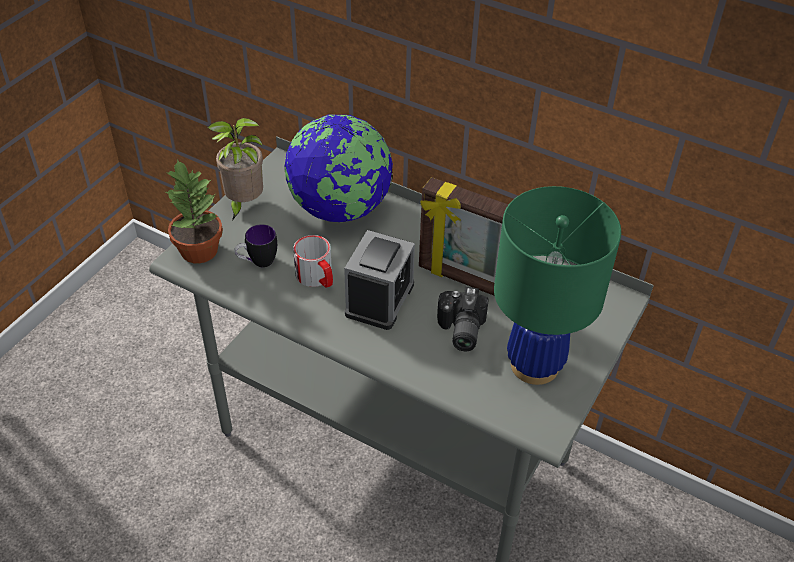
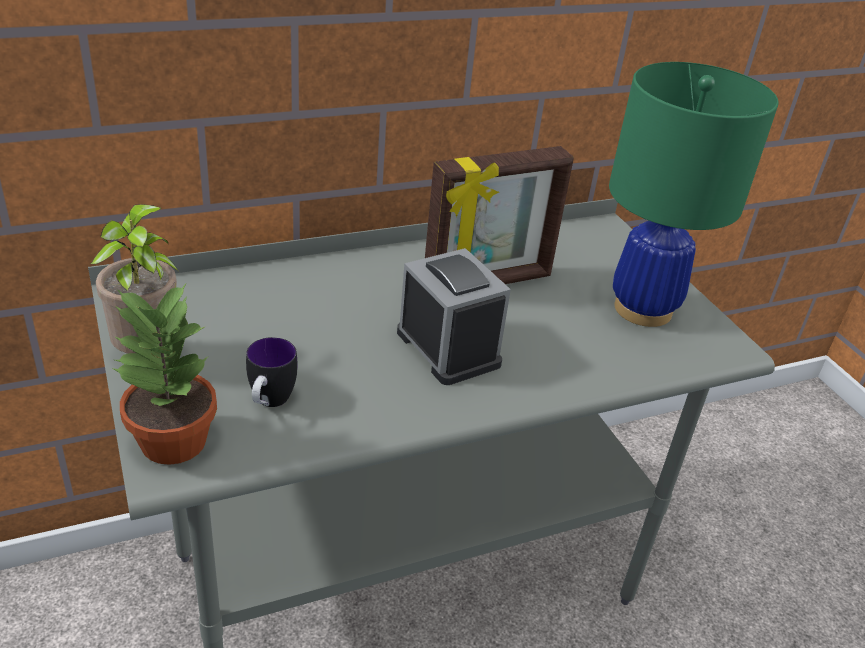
camera: 55 degrees left, 10 degrees down
globe [284,115,393,222] -> none
mug [293,235,333,288] -> none
camera [437,287,489,351] -> none

